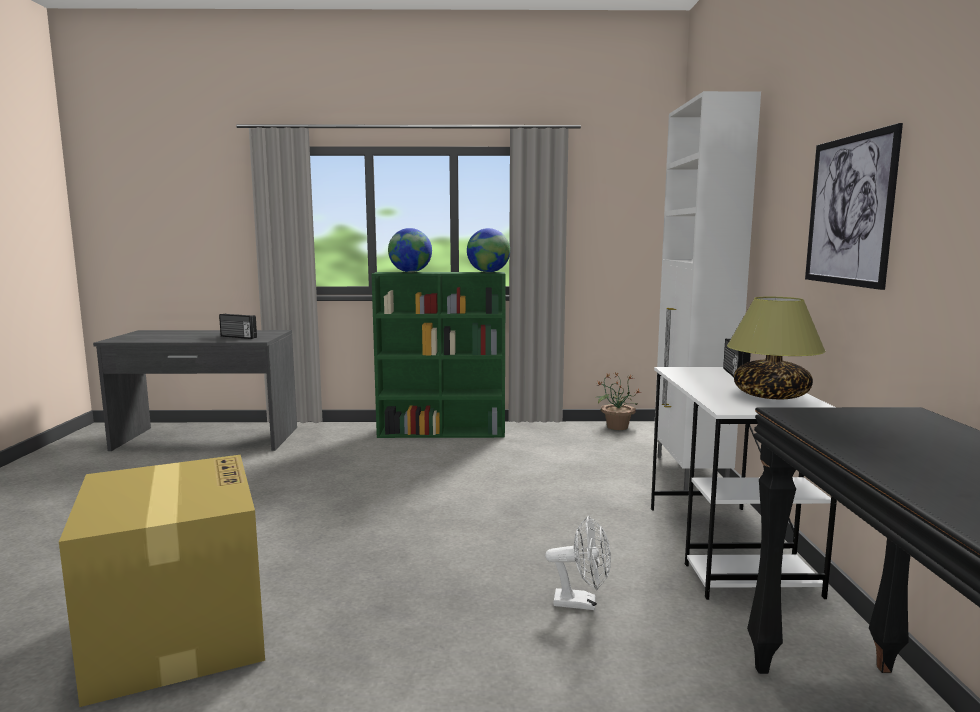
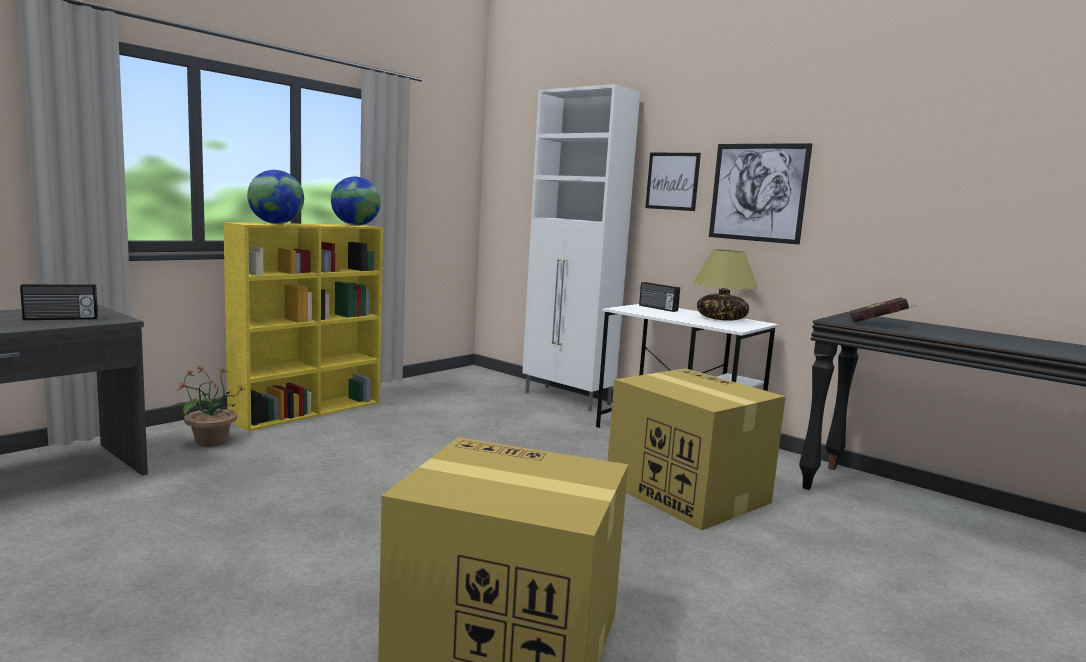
camera: 50 degrees left, 0 degrees up
green bookcase [372,272,506,438] -> yellow bookcase [223,222,383,431]
white fan [545,516,611,610] -> cardboard box [608,368,786,530]
potted plant [594,372,641,430] -> potted plant moved to [171,366,245,447]
none -> picture [645,153,701,211]
none -> red book [849,297,917,322]

